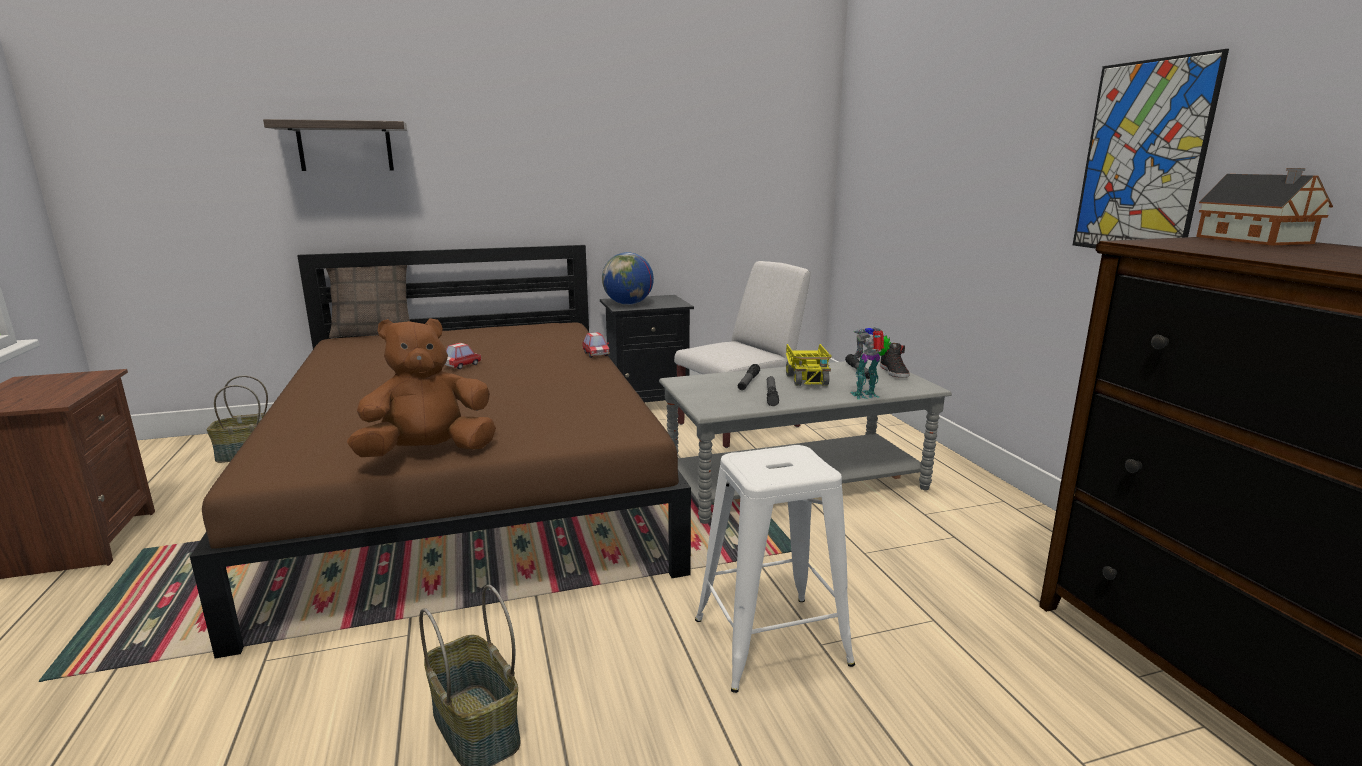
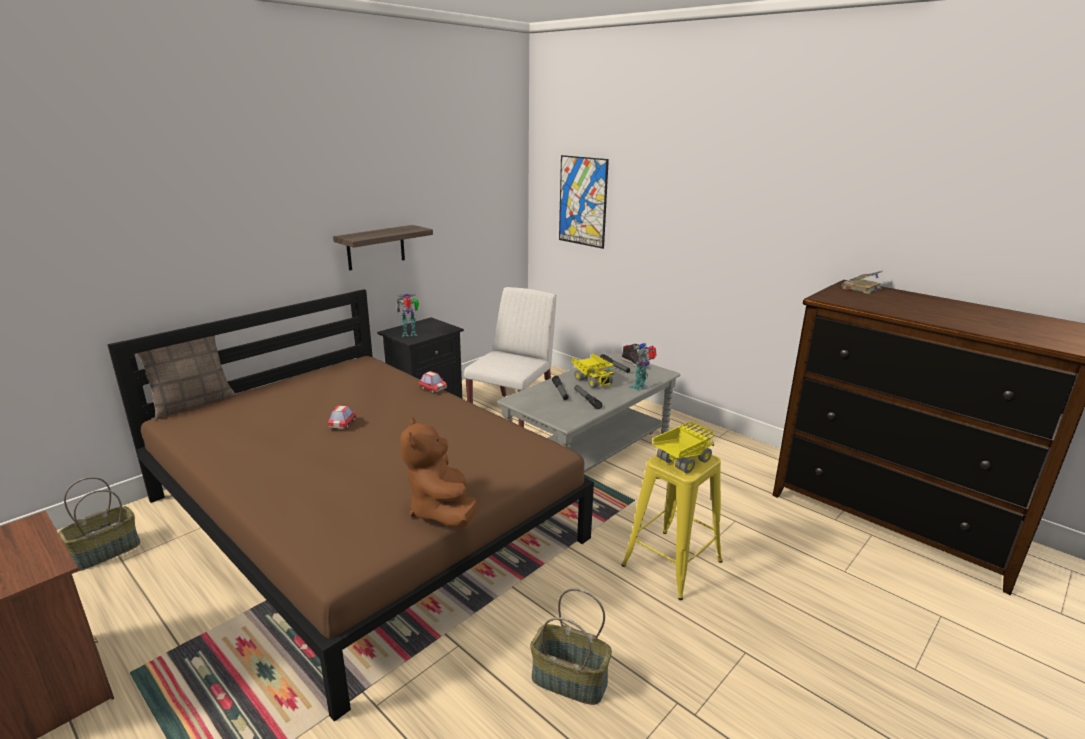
camera: 30 degrees left, 5 degrees up
shelf [263,119,407,171] -> shelf moved to [333,225,433,270]
brown plush toy [347,318,496,457] -> brown plush toy turned 45 degrees counterclockwise [400,417,478,528]
globe [602,252,654,305] -> toy robot [396,294,419,337]
white stool [695,445,855,693] -> yellow stool [621,455,723,600]
picture [1073,49,1229,249] -> picture moved to [559,155,609,249]
toy house [1196,168,1333,245] -> book [842,271,883,294]
none -> toy truck [652,422,715,473]

